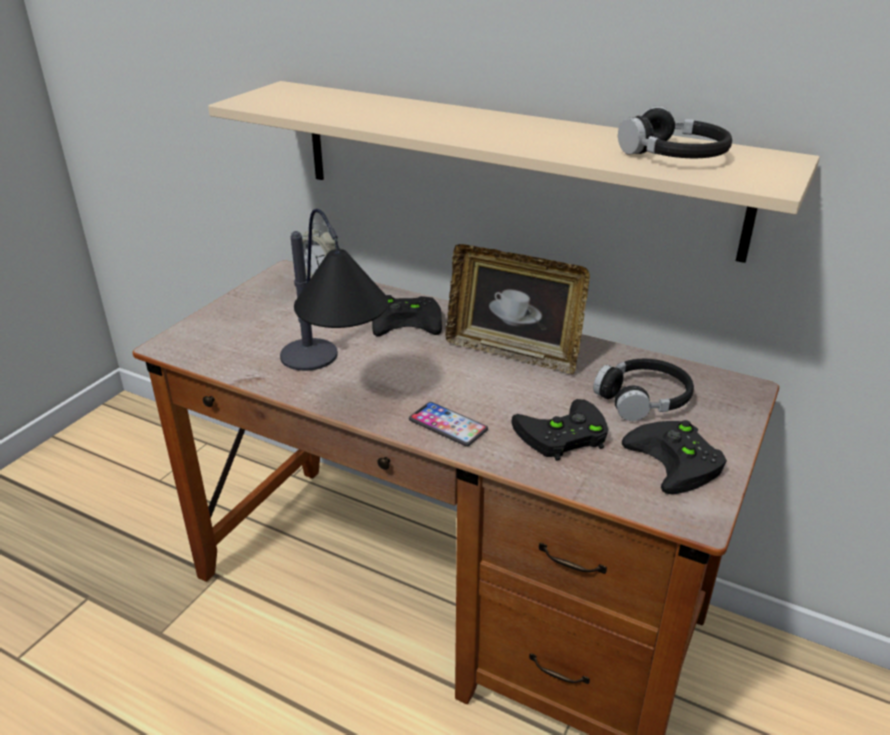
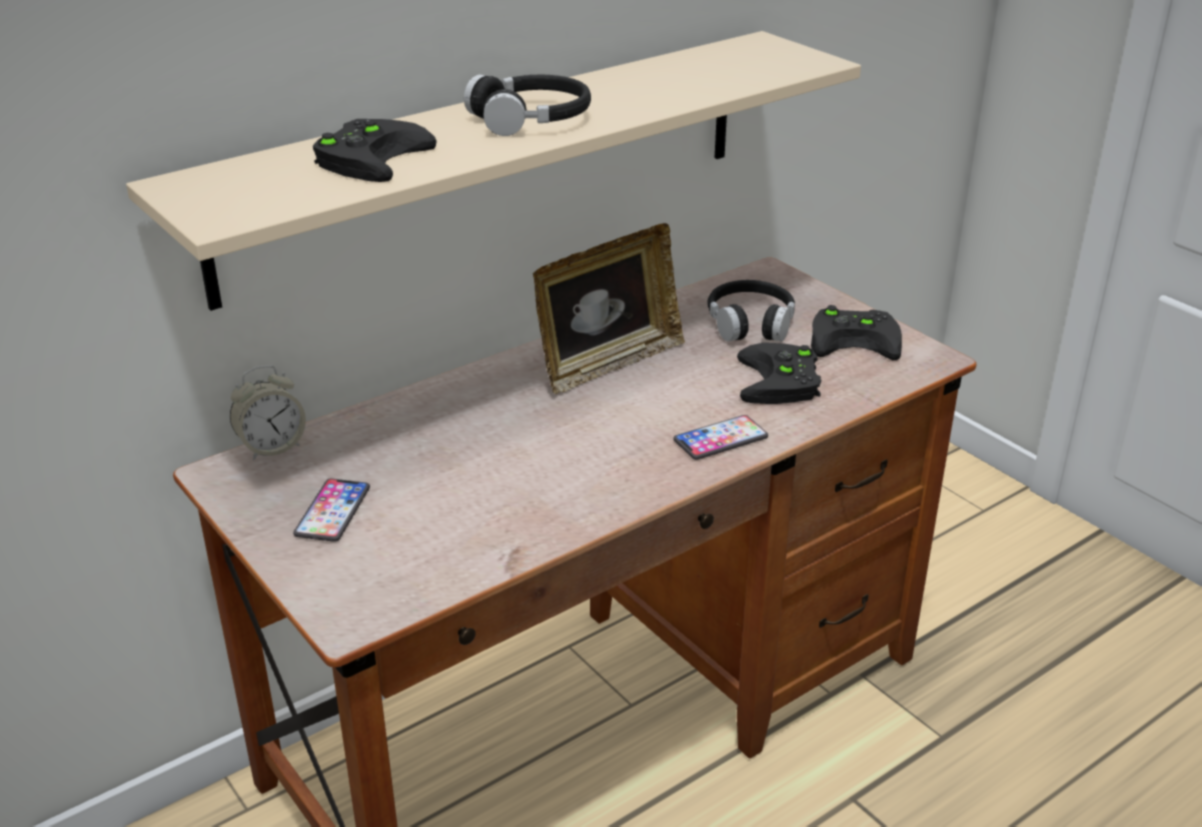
camera: 65 degrees left, 0 degrees up
table lamp [280,209,388,371] -> none
black game controller [372,295,442,336] -> black game controller moved to [313,119,437,182]
black headphones [618,106,732,158] -> black headphones moved to [464,75,591,136]
none -> phone [293,478,370,542]

